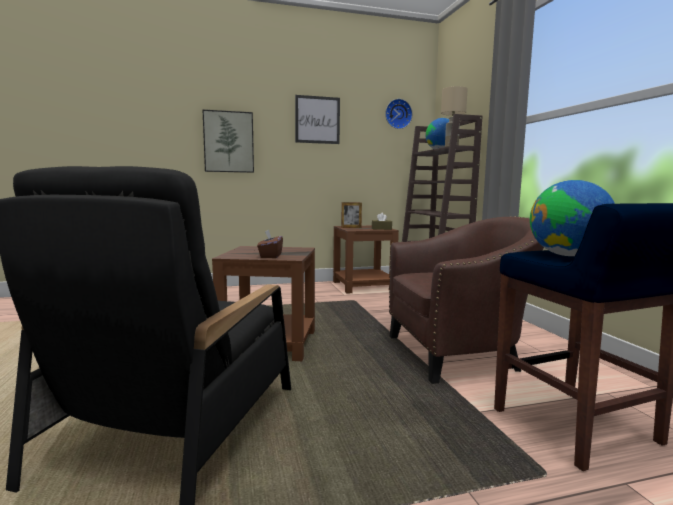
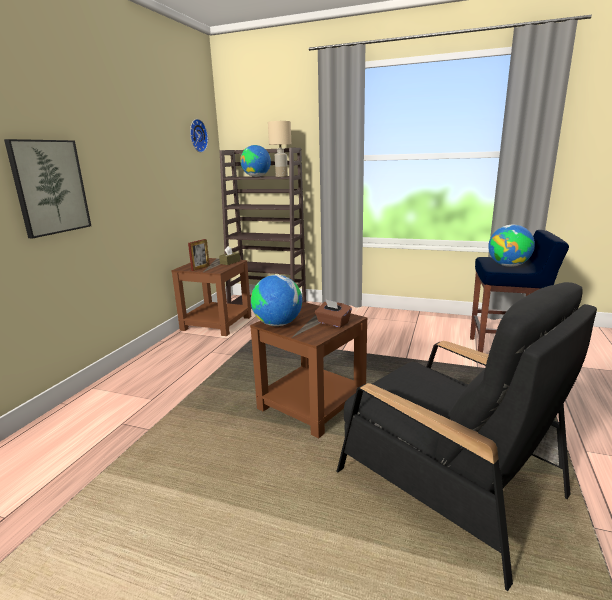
camera: 55 degrees left, 10 degrees up
picture [295,95,340,144] -> none
brown armchair [389,216,544,384] -> none
none -> globe [251,275,302,326]

